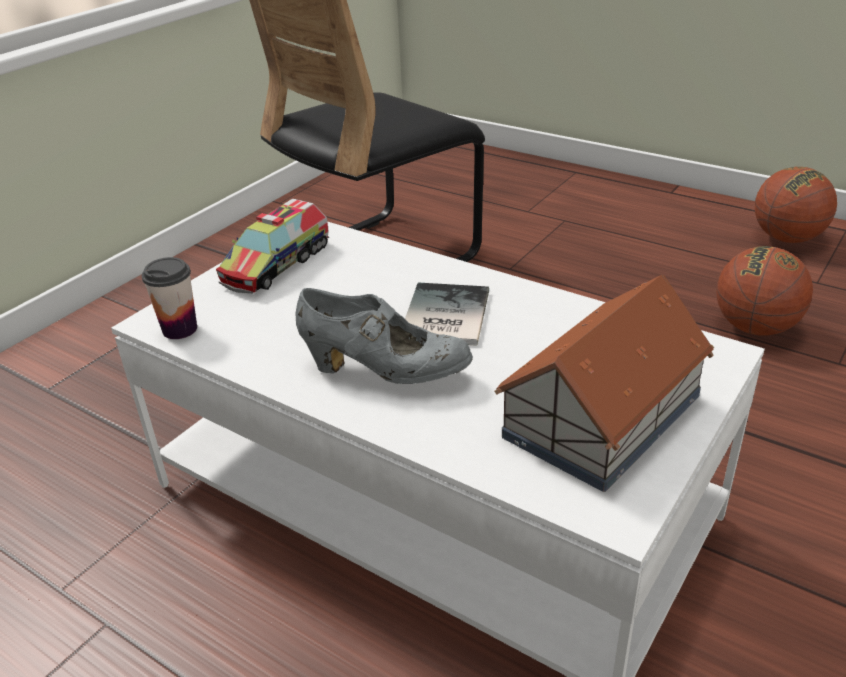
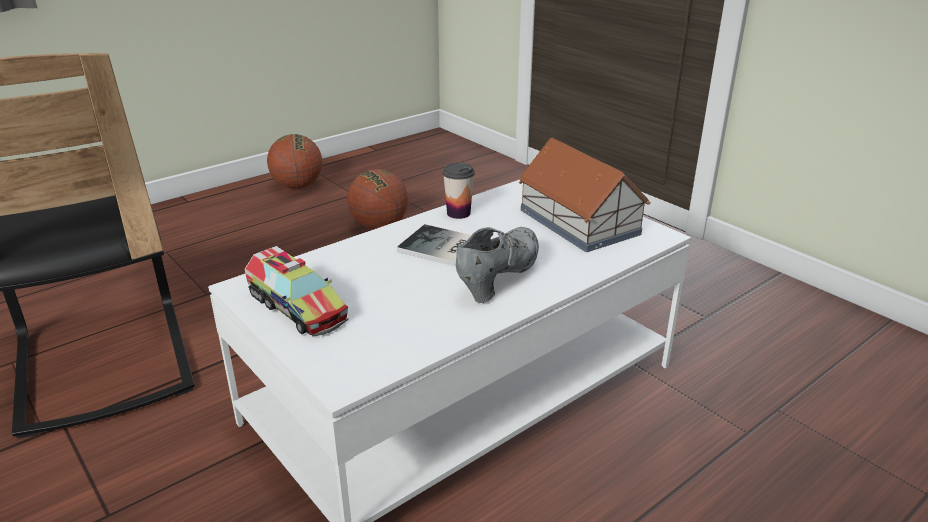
camera: 75 degrees left, 5 degrees down
cup [142,257,197,339] -> cup moved to [443,162,475,219]

